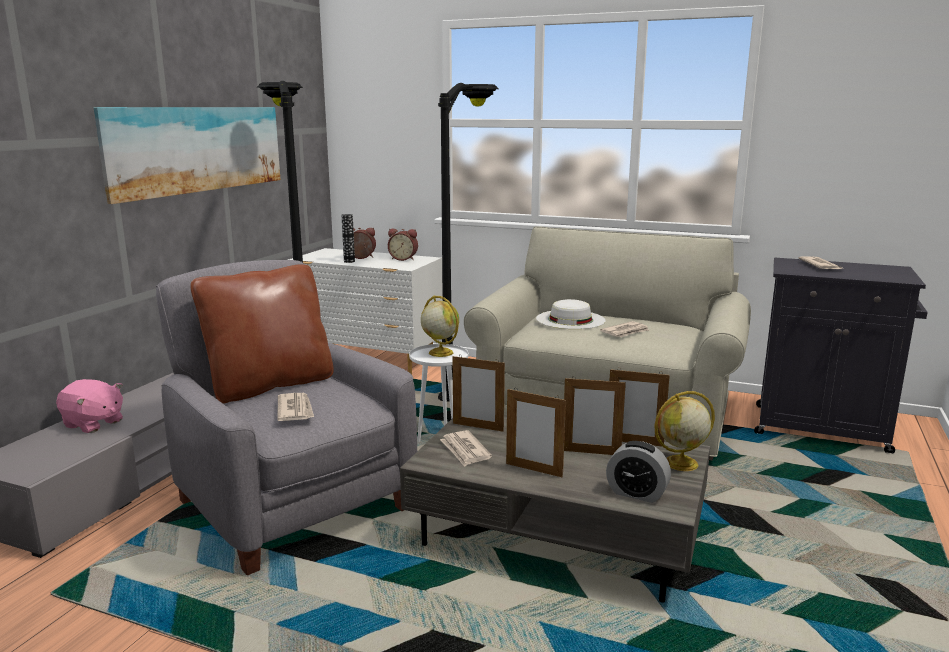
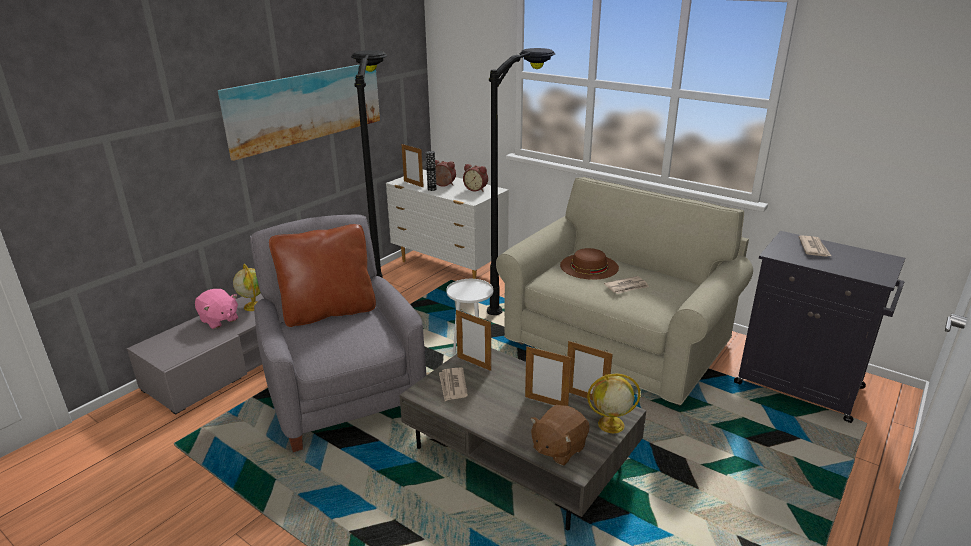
camera: 15 degrees right, 10 degrees up
newspaper [277,393,314,421] -> none
globe [421,296,459,357] -> globe moved to [233,264,261,311]
picture frame [506,389,566,478] -> picture frame moved to [402,144,424,187]
white hat [536,299,606,329] -> brown hat [560,248,619,280]
alarm clock [606,441,671,503] -> brown plush toy [530,405,589,466]

